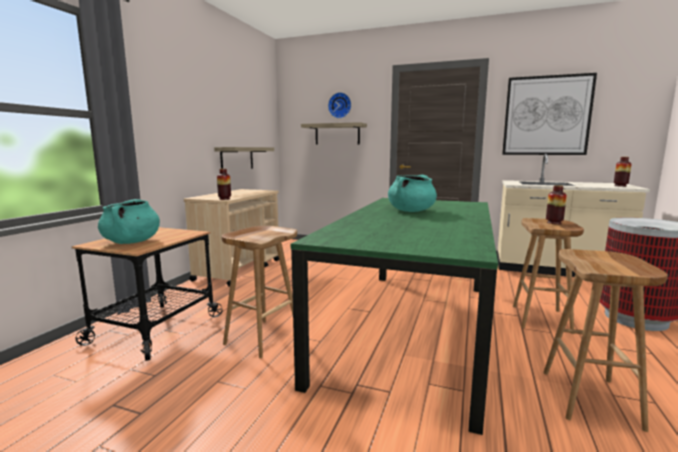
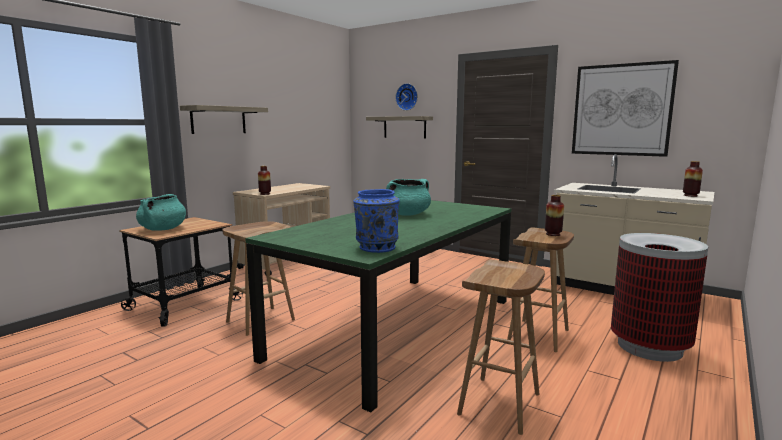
camera: 15 degrees right, 0 degrees up
shelf [214,147,274,169] -> shelf moved to [180,105,268,134]
none -> blue vase [353,189,400,253]

